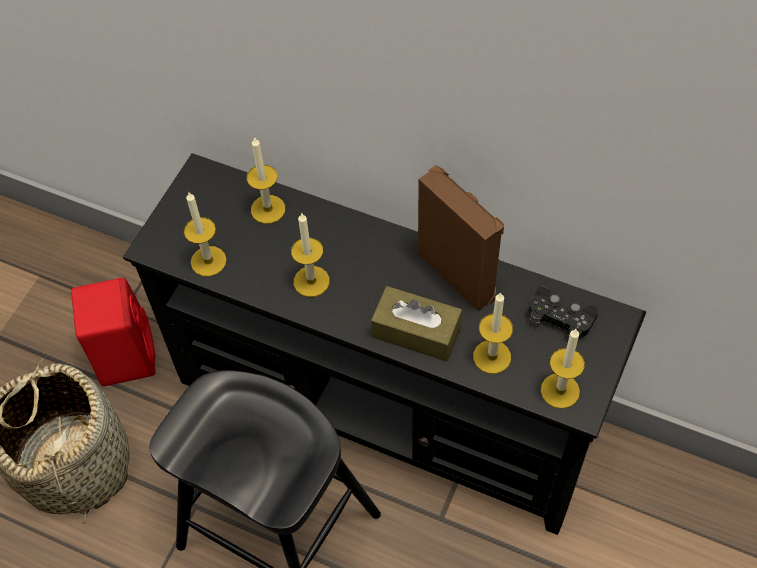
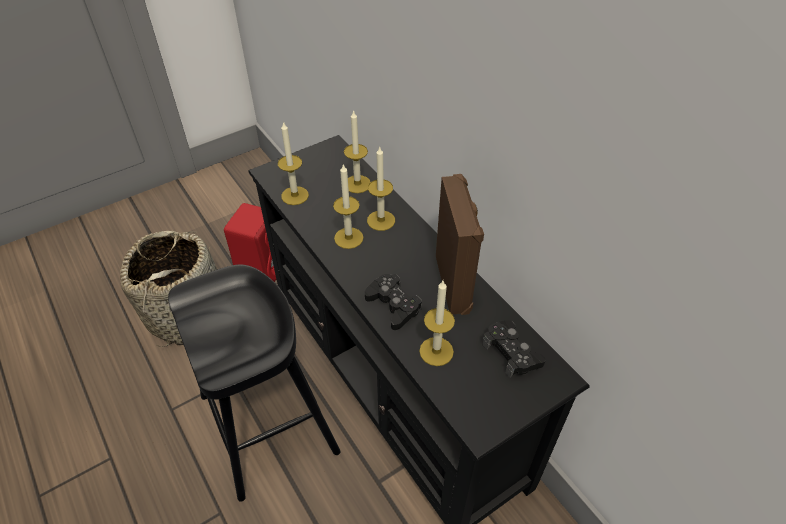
camera: 30 degrees right, 10 degrees down
brown tissue box [371,286,462,362] -> black game controller [365,274,422,330]
candle [541,329,585,409] -> candle moved to [367,147,395,231]

